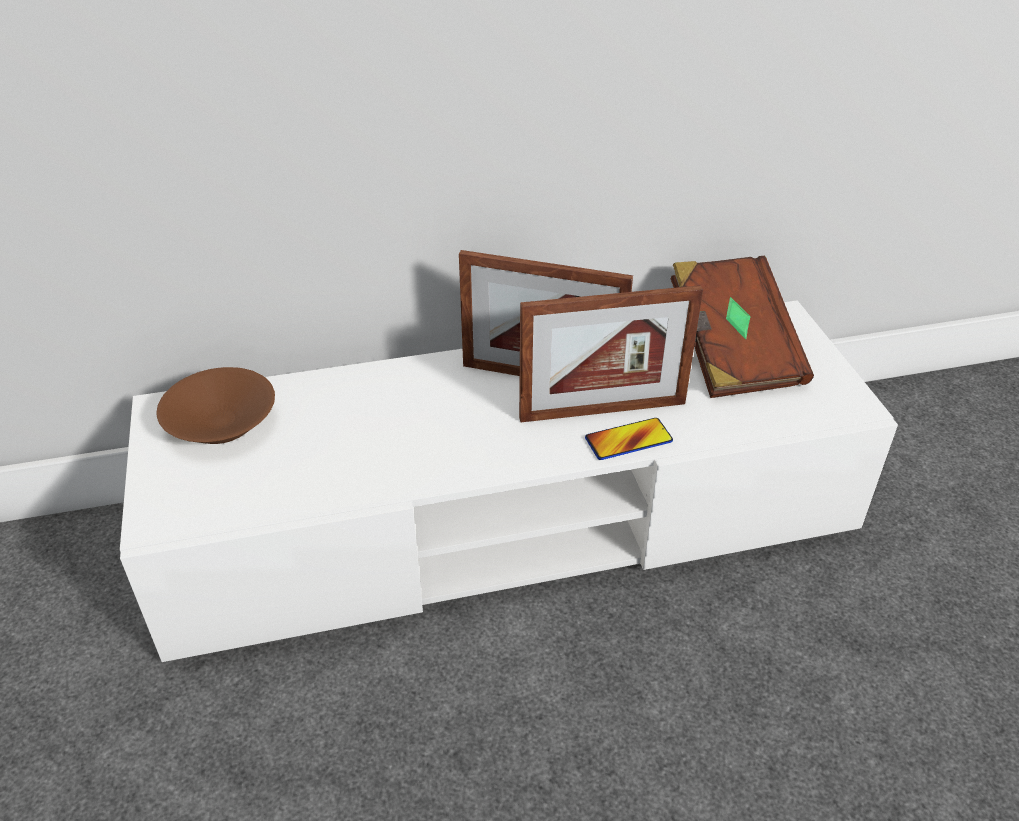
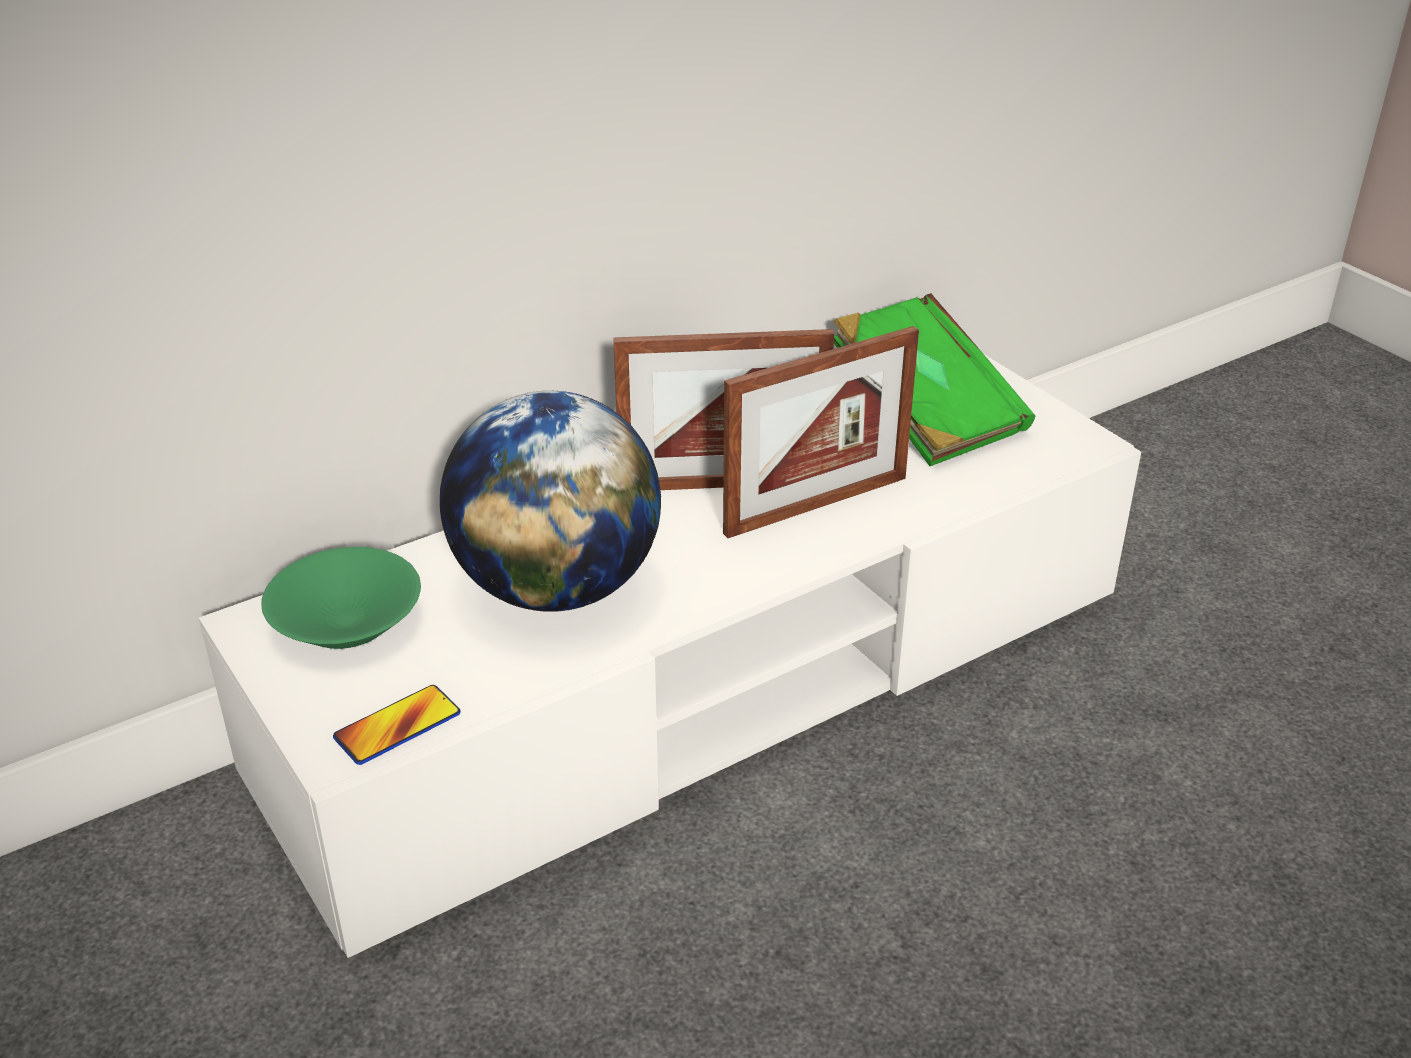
camera: 20 degrees left, 5 degrees down
brown bowl [156,367,275,444] -> green bowl [261,547,421,649]
phone [585,418,673,460] -> phone moved to [333,685,461,765]
brown book [671,255,814,398] -> green book [834,293,1035,466]
none -> globe [440,391,661,612]

